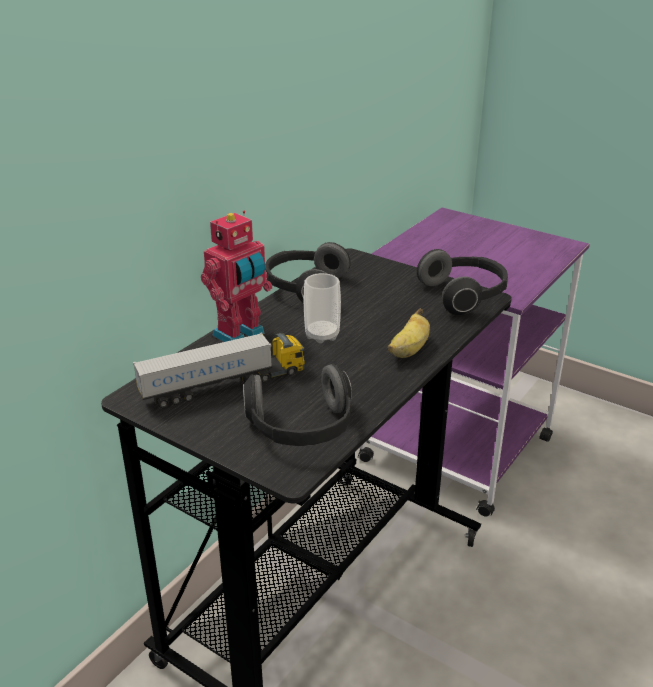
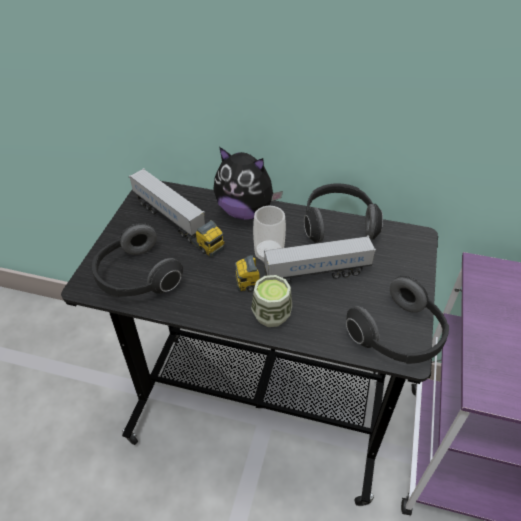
camera: 70 degrees right, 15 degrees up
toy robot [201,211,272,342] -> plush toy [213,147,283,220]
banana [388,309,430,358] -> cup [251,275,292,327]
none -> toy truck [235,235,376,291]

